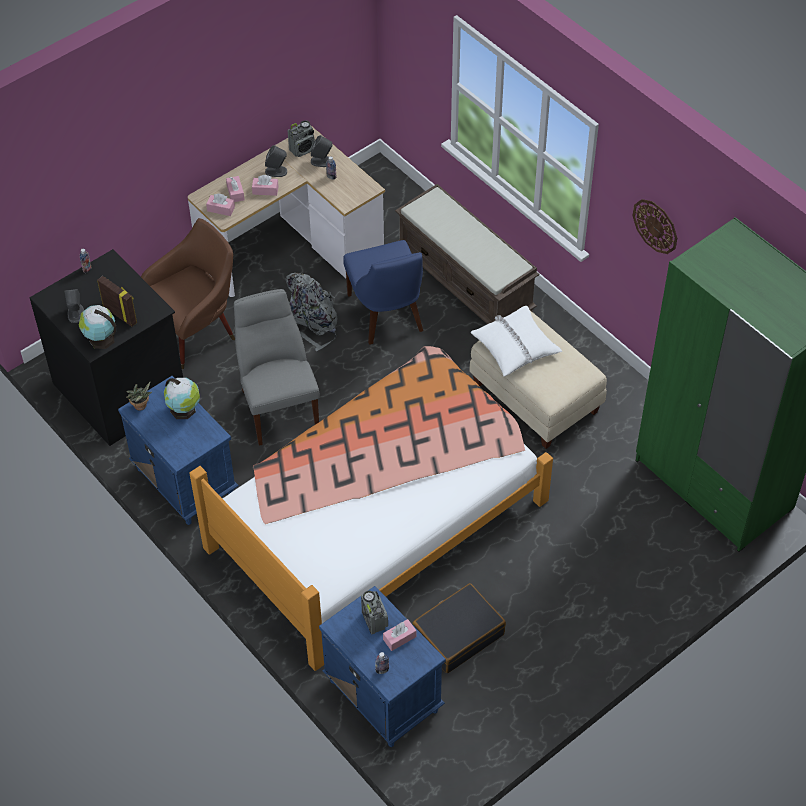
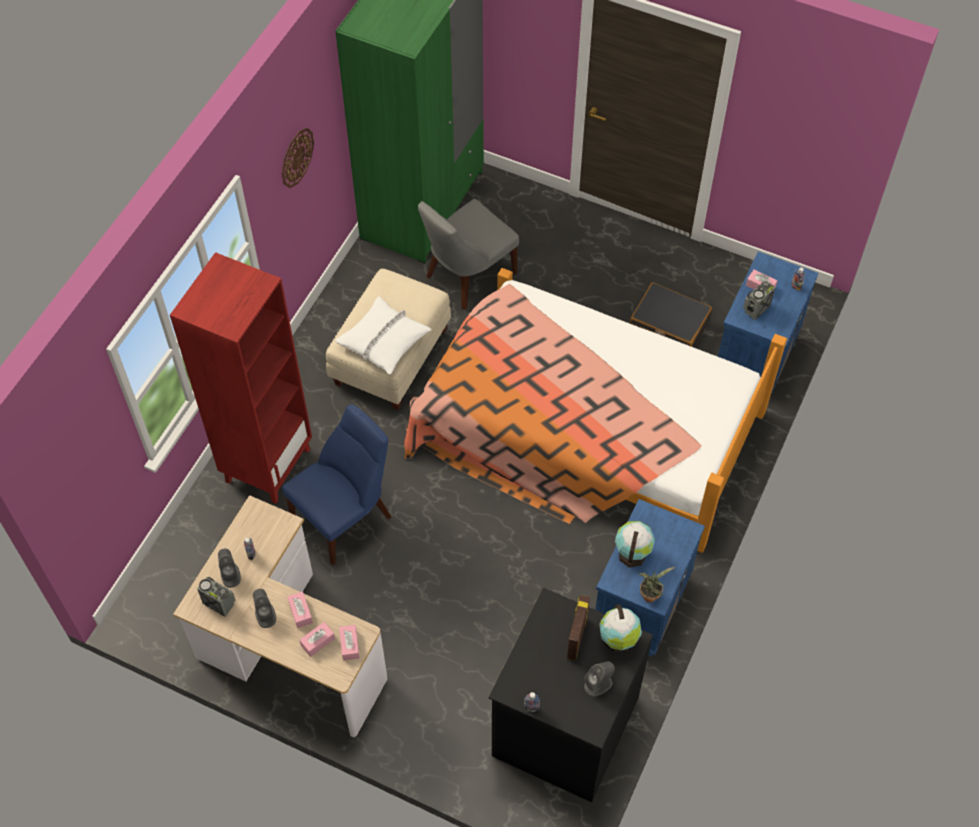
camera: 115 degrees left, 5 degrees up
brown armchair [141,218,235,369] -> none
grey chair [234,289,320,446] -> grey chair moved to [418,199,519,310]
grey backpack [286,273,338,351] -> none
brown bench [395,184,540,324] -> red bookcase [170,252,312,504]

